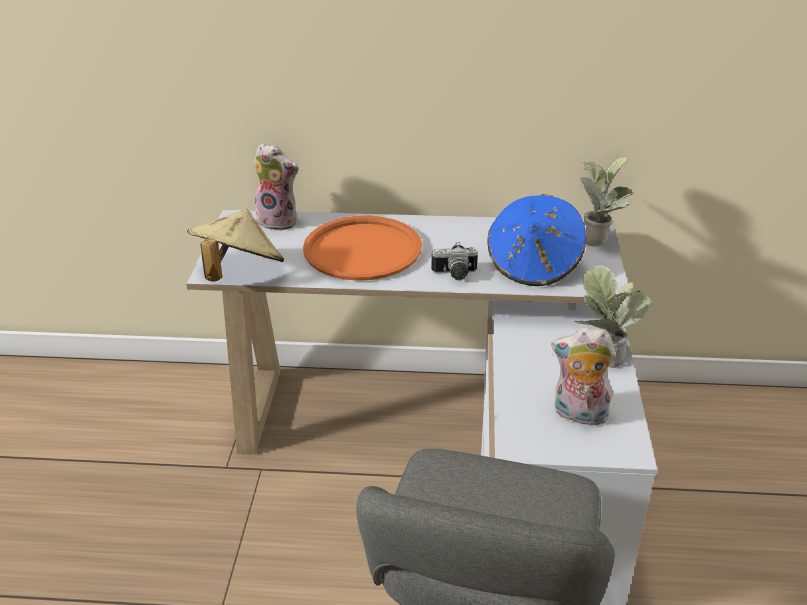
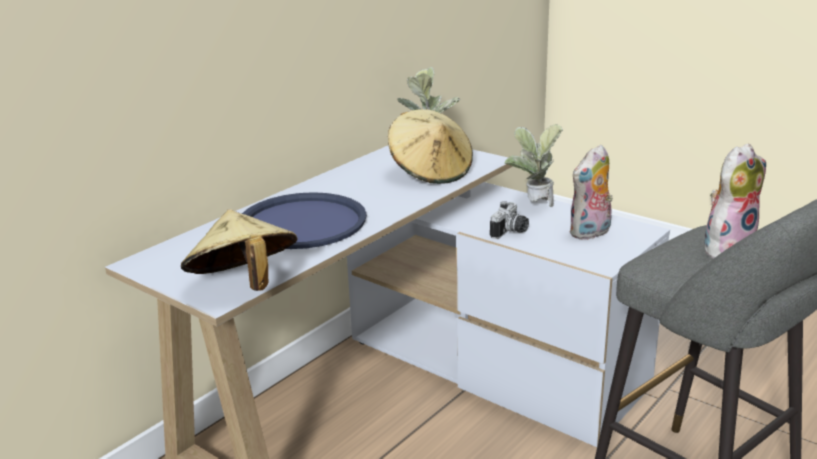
camera: 55 degrees left, 10 degrees down
plush toy [254,143,299,231] -> plush toy moved to [704,143,766,258]
orange tray [303,216,422,281] -> blue tray [242,192,367,249]
camera [431,242,478,280] -> camera moved to [490,201,529,239]
blue hat [487,194,586,286] -> beige hat [388,109,473,184]

